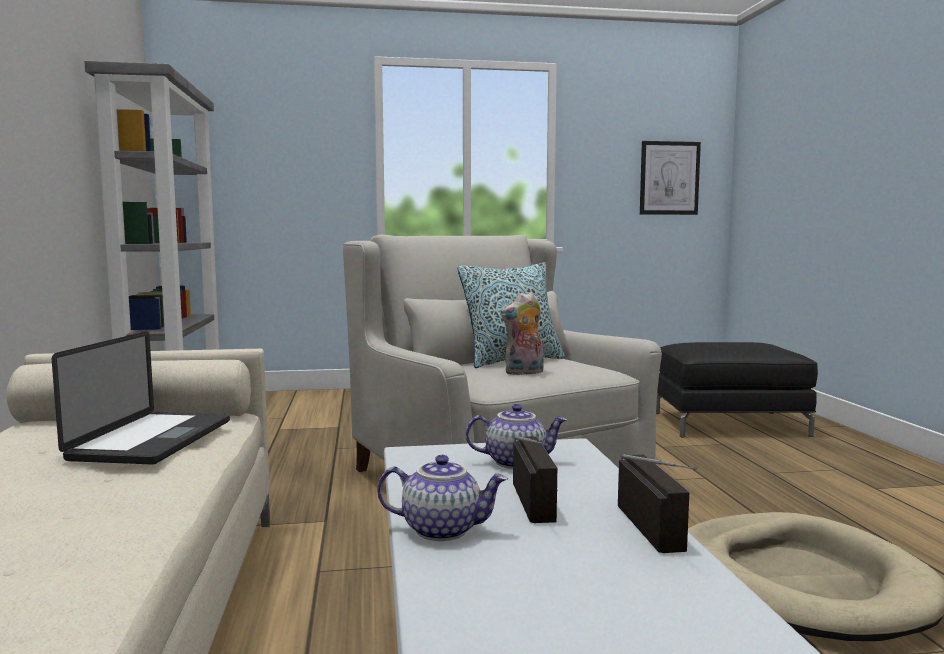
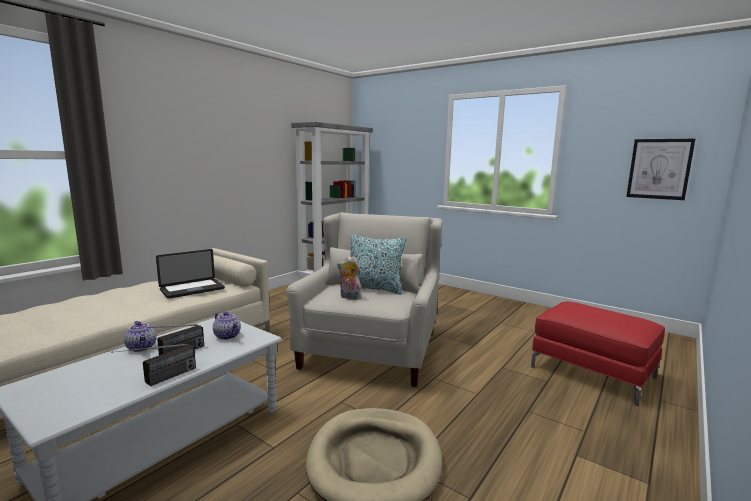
camera: 45 degrees right, 5 degrees up
black ottoman [656,342,818,437] -> red ottoman [531,302,665,406]

